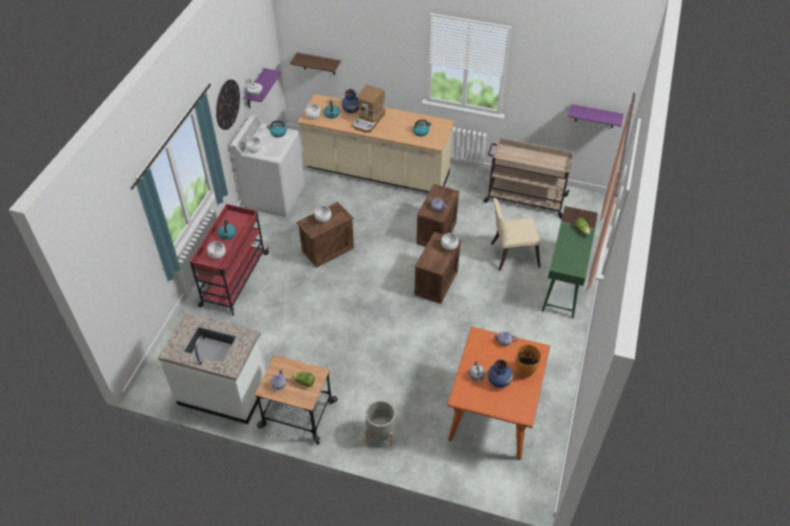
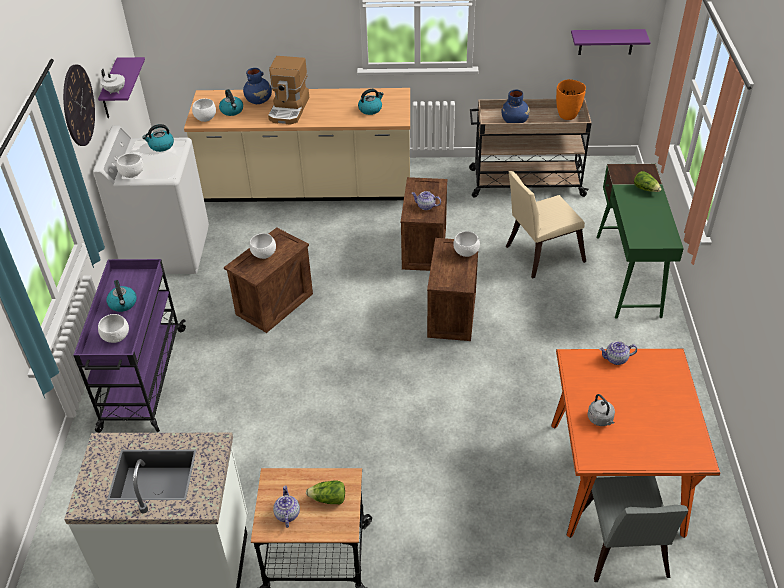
camera: 15 degrees left, 5 degrees down
red cart [190,204,269,316] -> purple cart [73,259,186,433]
shelf [290,53,341,75] -> none
grey planter [365,400,396,447] -> none
blue vase [488,360,513,388] -> blue vase moved to [502,90,530,123]
orange vase [515,344,542,377] -> orange vase moved to [556,79,586,120]
none -> grey chair [583,476,688,582]

